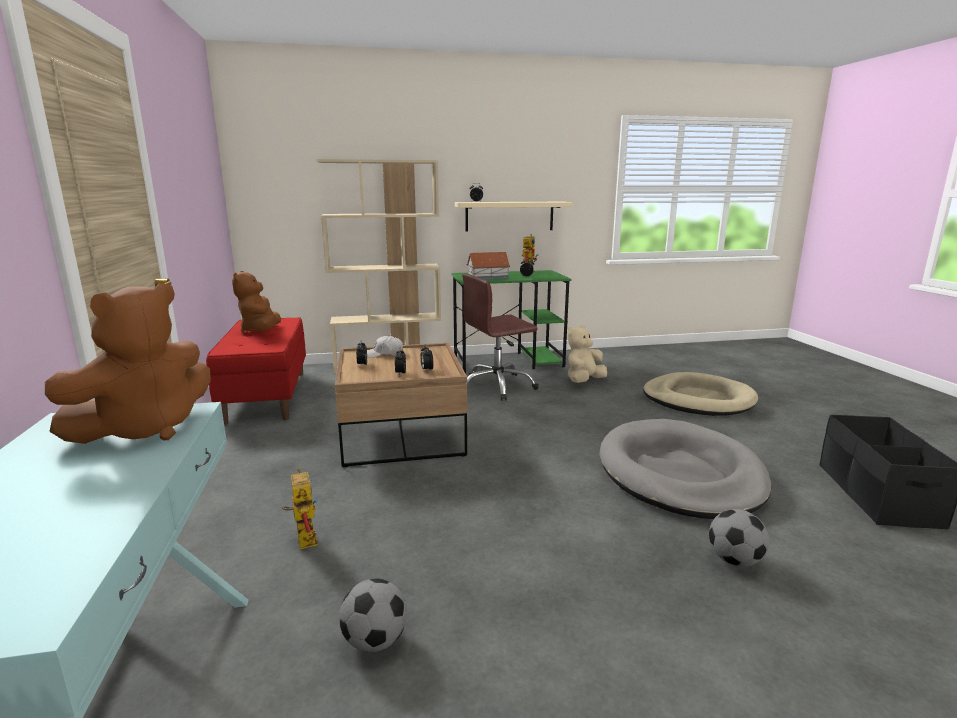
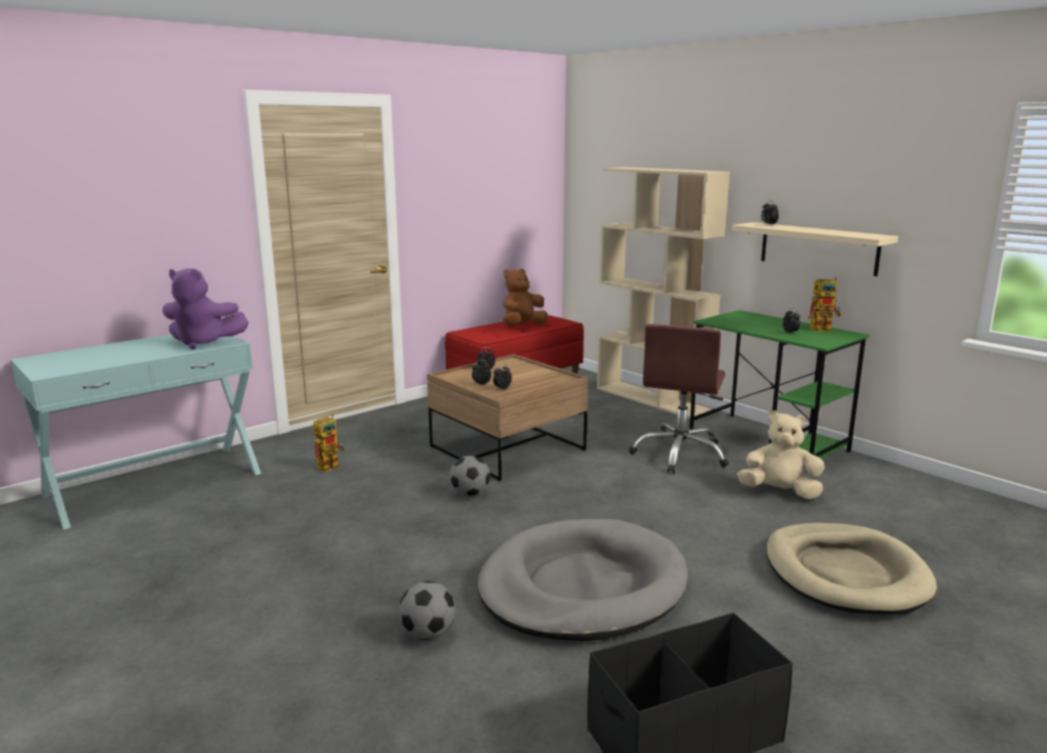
camera: 60 degrees right, 0 degrees up
brown plush toy [45,283,211,444] -> purple plush toy [162,268,249,349]
football [339,579,407,652] -> football moved to [449,456,490,497]
white cap [367,335,403,358] -> none
brown office chair [462,274,539,401] -> brown office chair turned 105 degrees counterclockwise [629,324,729,473]
toy house [466,252,510,279] -> none

